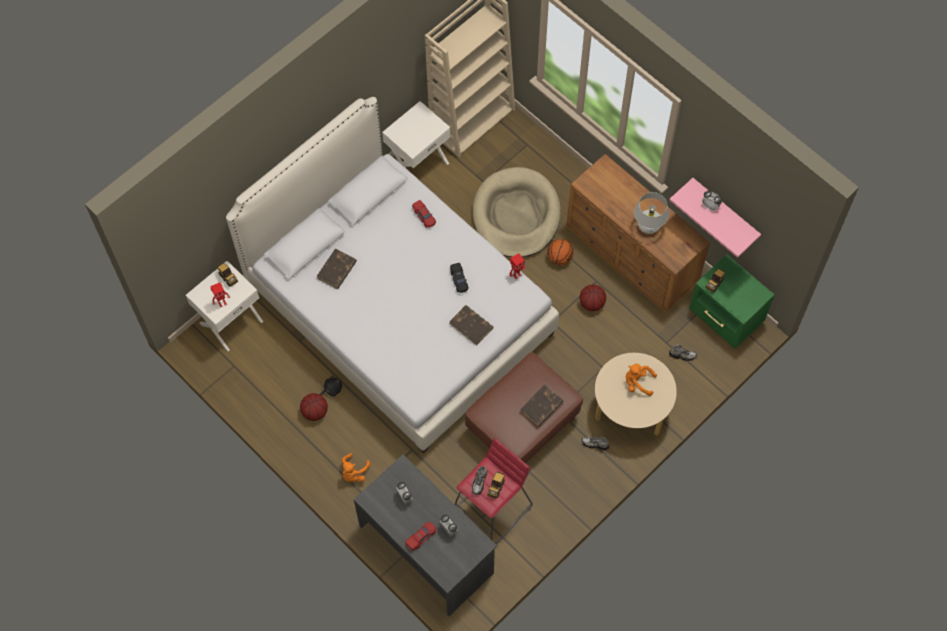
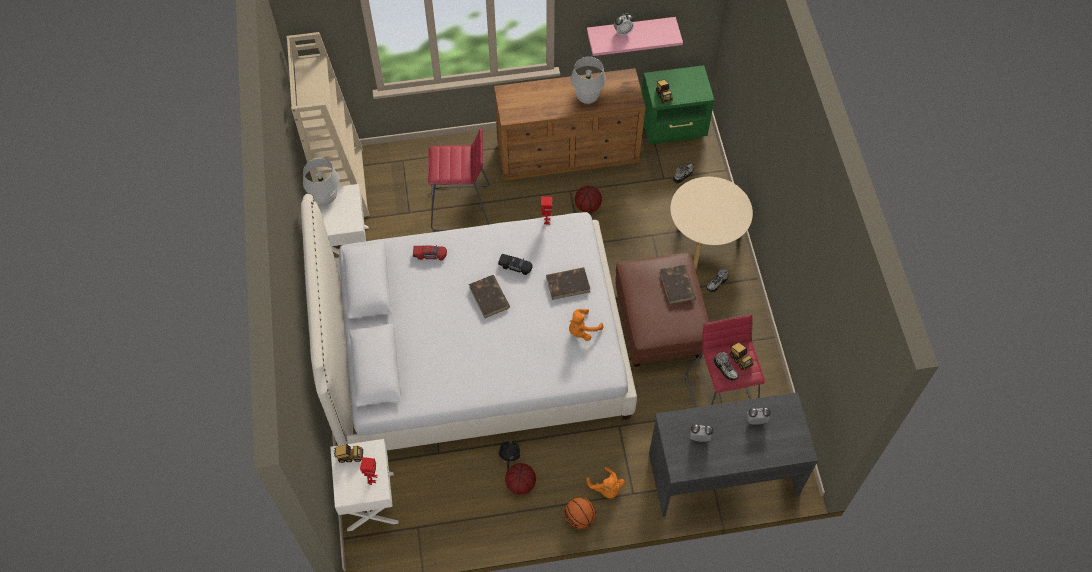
camera: 55 degrees left, 5 degrees down
brown book [317,249,357,289] -> brown book moved to [469,275,510,318]
red toy car [405,522,436,551] -> none
beige dog bed [473,167,561,258] -> red stool [428,127,489,231]
basketball [547,239,573,265] -> basketball moved to [565,497,596,529]
orange plush toy [626,363,657,396] -> orange plush toy moved to [569,309,603,341]
none -> white table lamp [303,158,339,205]

